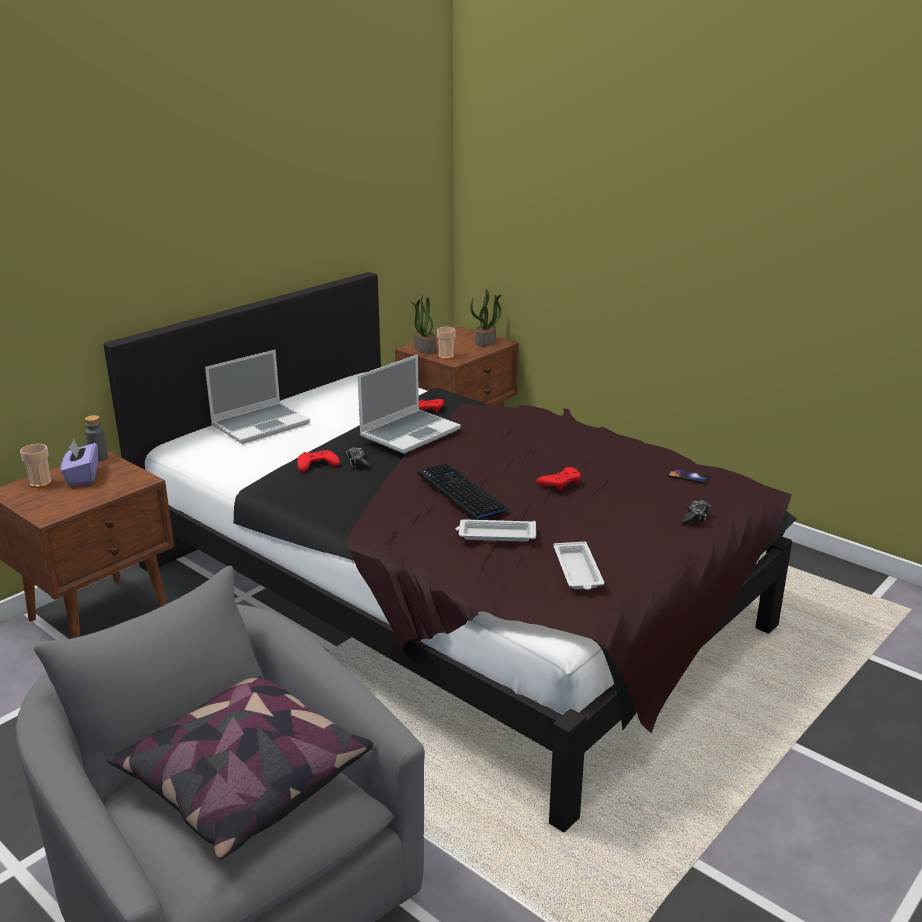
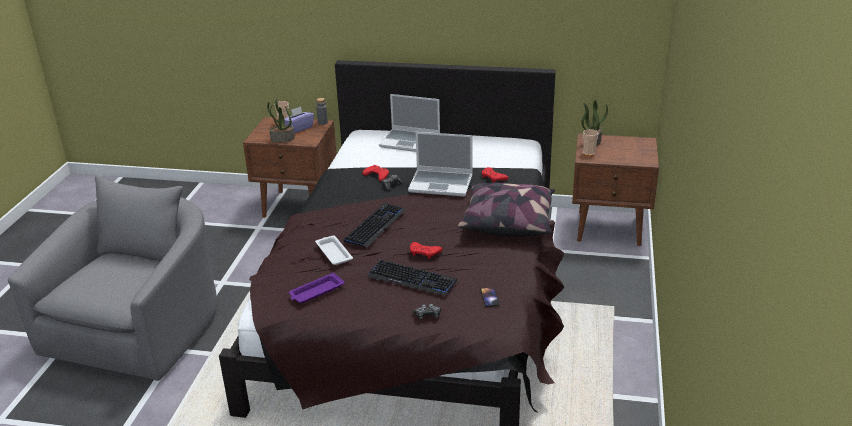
camera: 60 degrees right, 5 degrees up
pillow [107,676,373,859] -> pillow moved to [458,183,555,236]
potted plant [470,289,501,347] -> potted plant moved to [267,99,295,143]
white tray [553,542,604,590] -> purple tray [289,272,345,303]
none -> keyboard [367,260,457,296]

